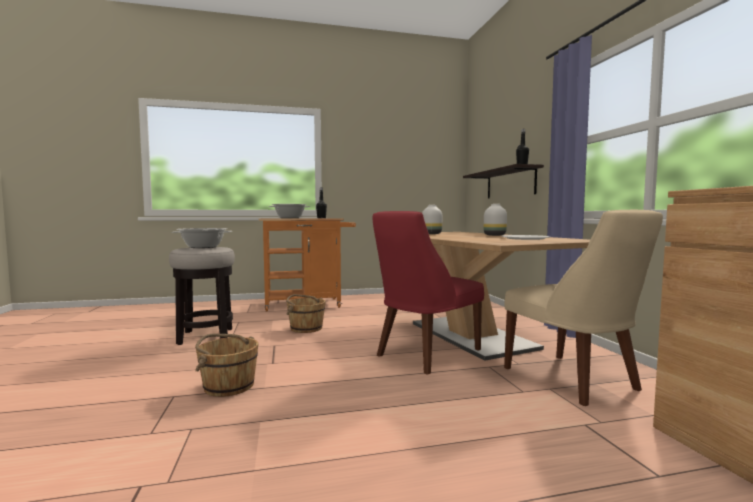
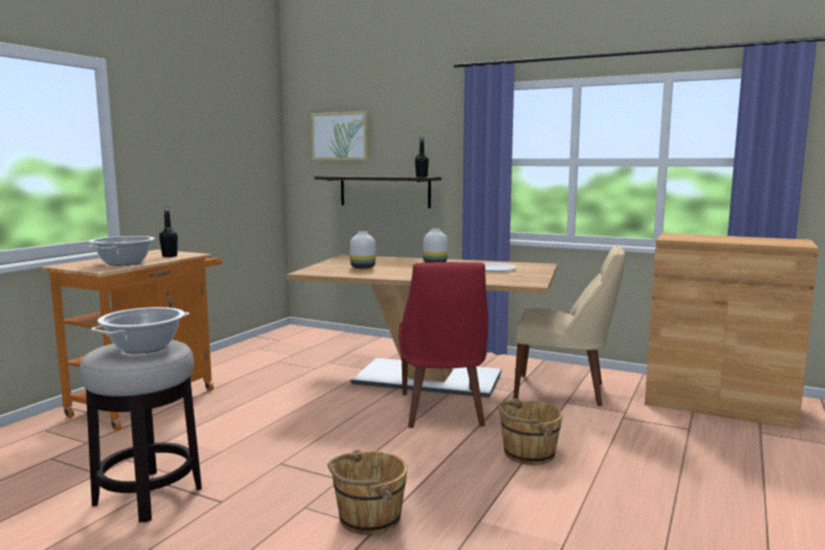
camera: 50 degrees left, 5 degrees up
brown bucket [286,294,326,333] -> brown bucket moved to [497,399,563,465]
none -> picture [311,111,369,160]

